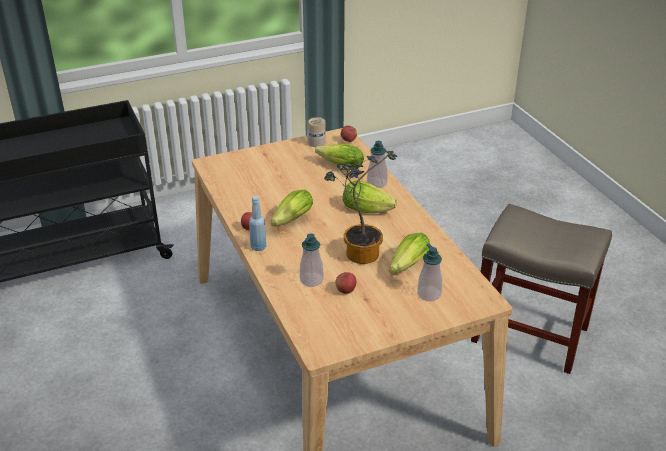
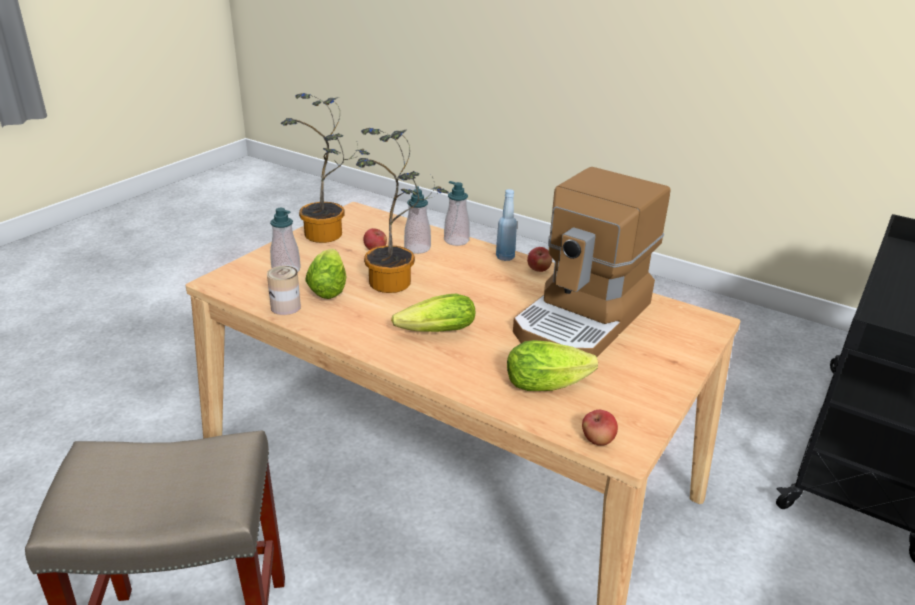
camera: 145 degrees right, 5 degrees down
lettuce [270,190,313,227] -> none
can [307,117,326,147] -> can moved to [267,266,301,315]
soap dispenser [367,141,388,188] -> soap dispenser moved to [444,181,470,246]
none -> potted plant [281,93,370,243]
none -> coffee machine [513,167,671,357]

